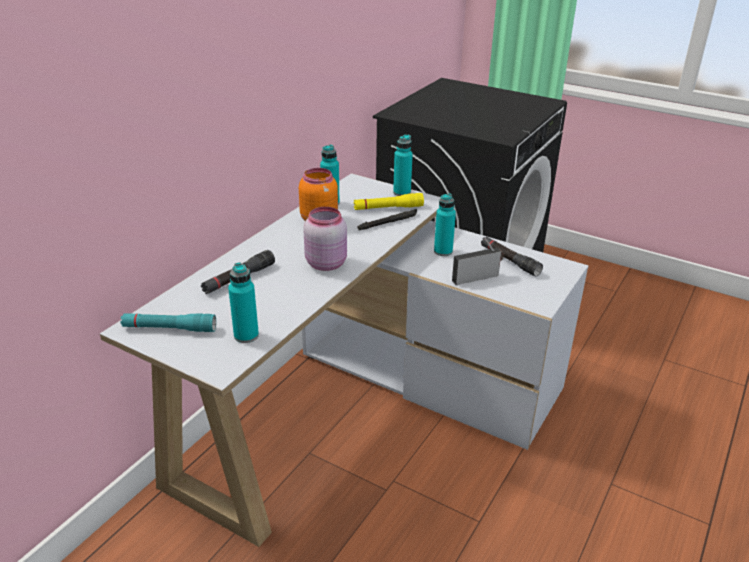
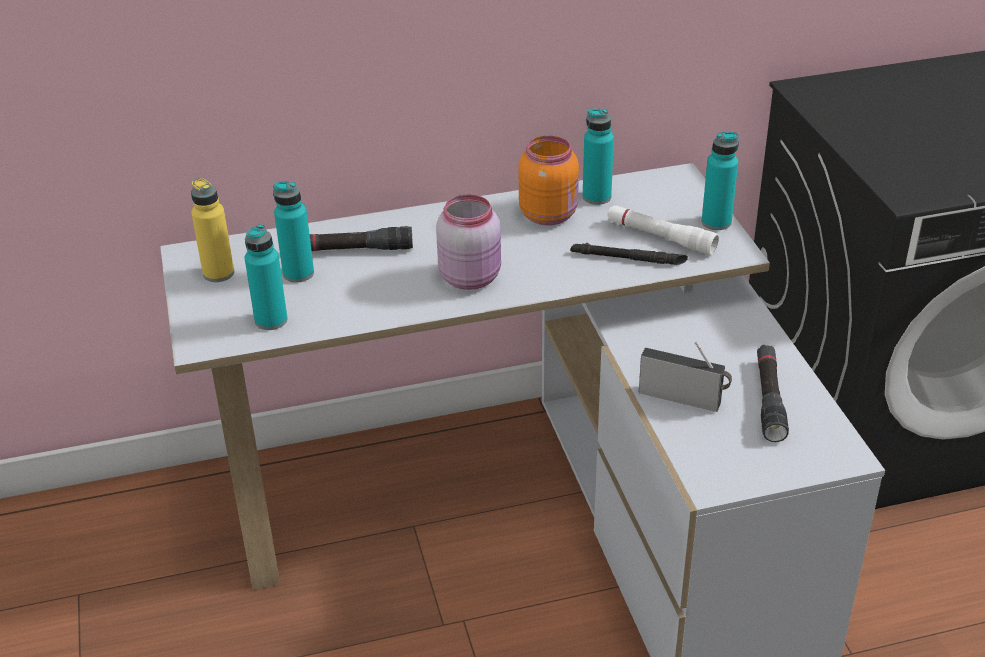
camera: 45 degrees right, 5 degrees up
turquoise flashlight [120,313,216,332] -> yellow bottle [191,178,234,282]
yellow flashlight [354,193,424,210] -> white flashlight [607,205,719,255]
turquoise bottle [434,193,456,256] -> turquoise bottle moved to [273,181,314,282]

